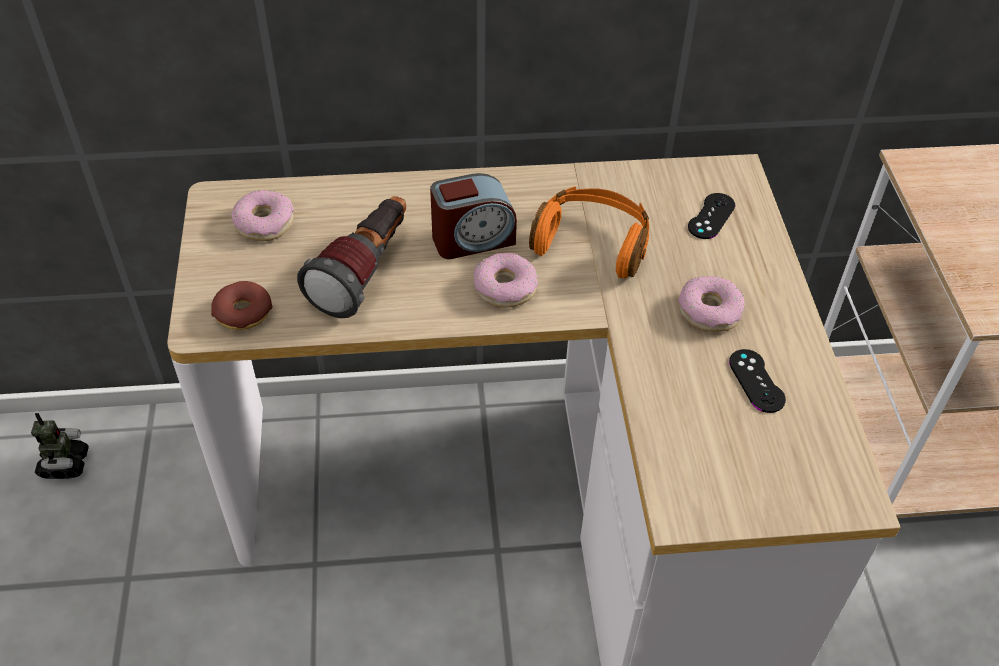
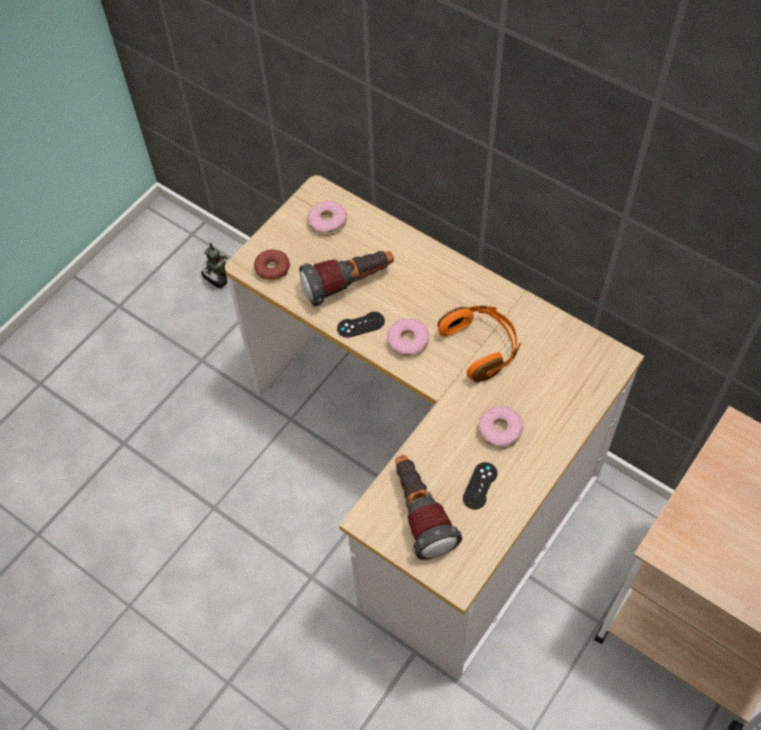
camera: 45 degrees right, 10 degrees up
alarm clock [430,173,517,259] -> none
black game controller [688,193,735,239] -> black game controller moved to [337,312,385,338]
none -> flashlight [395,455,462,560]

